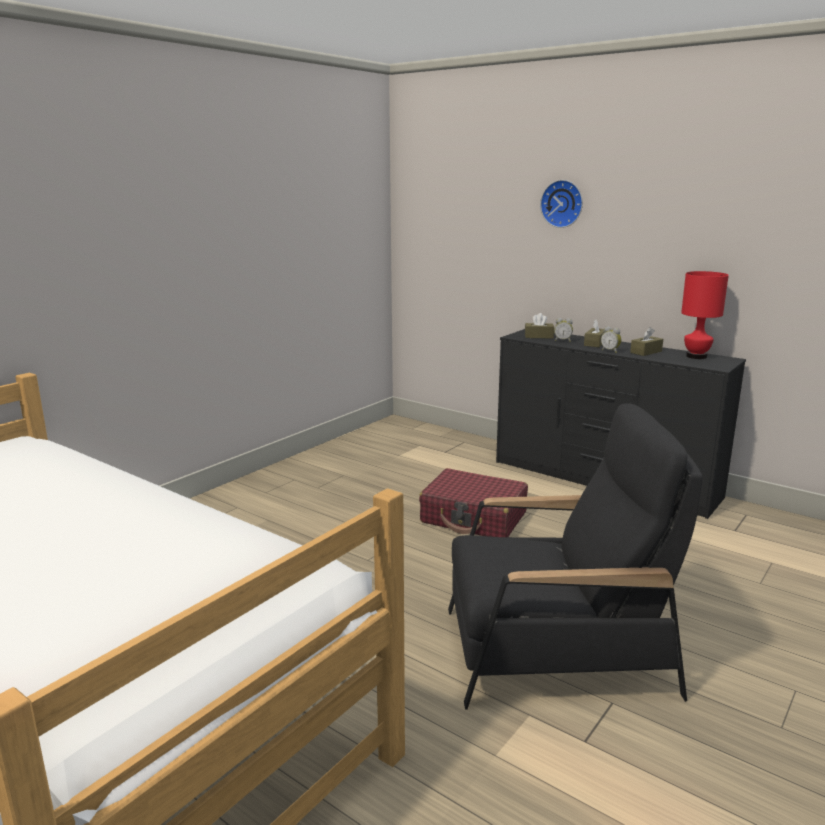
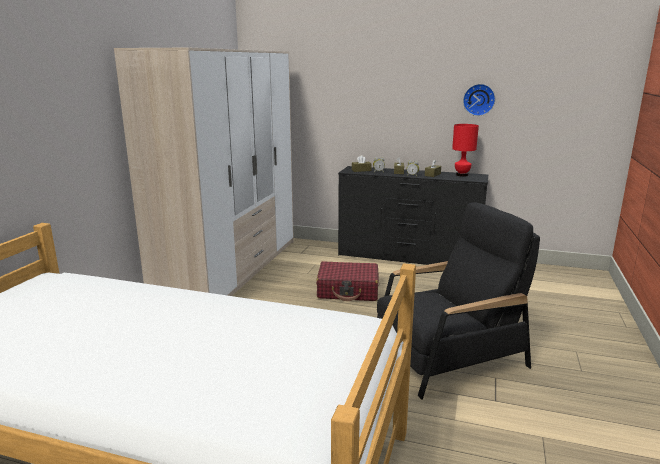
camera: 20 degrees left, 0 degrees up
wall clock [540,180,583,228] -> wall clock moved to [463,84,495,116]
none -> wardrobe [114,47,294,296]

